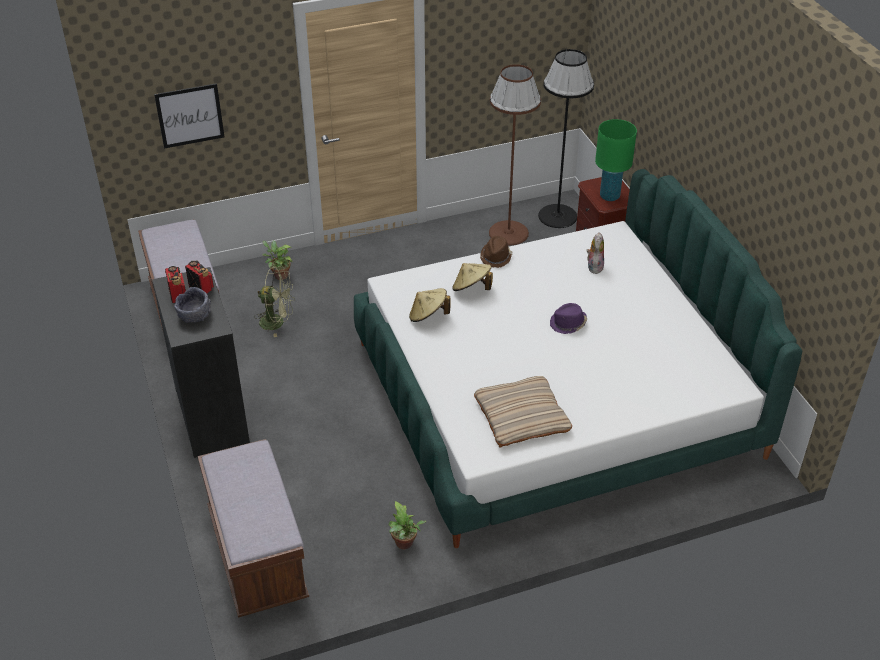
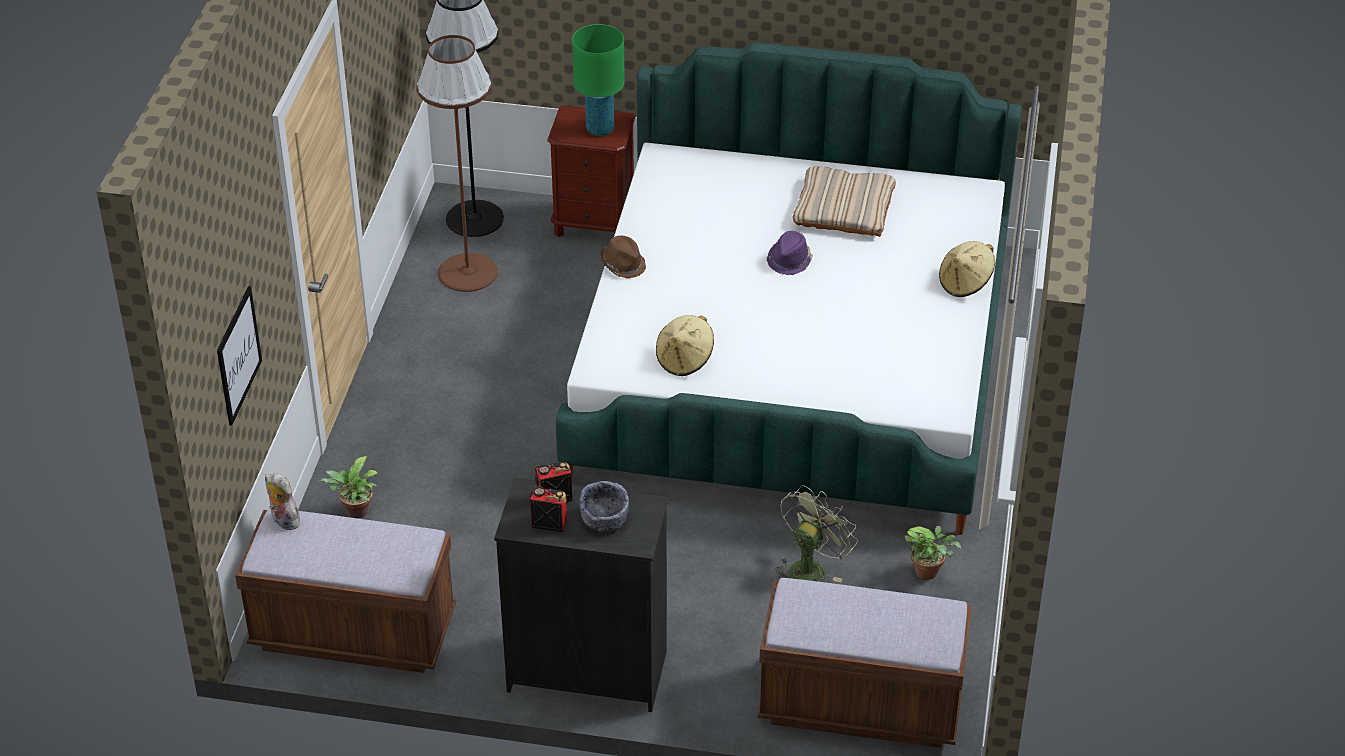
camera: 60 degrees left, 0 degrees up
green fan [254,267,295,337] -> green fan moved to [775,485,858,582]
beige hat [452,263,493,291] -> beige hat moved to [939,241,995,297]
beige pillow [474,376,572,447] -> beige pillow moved to [793,166,896,237]
plush toy [586,232,604,274] -> plush toy moved to [265,473,300,530]

